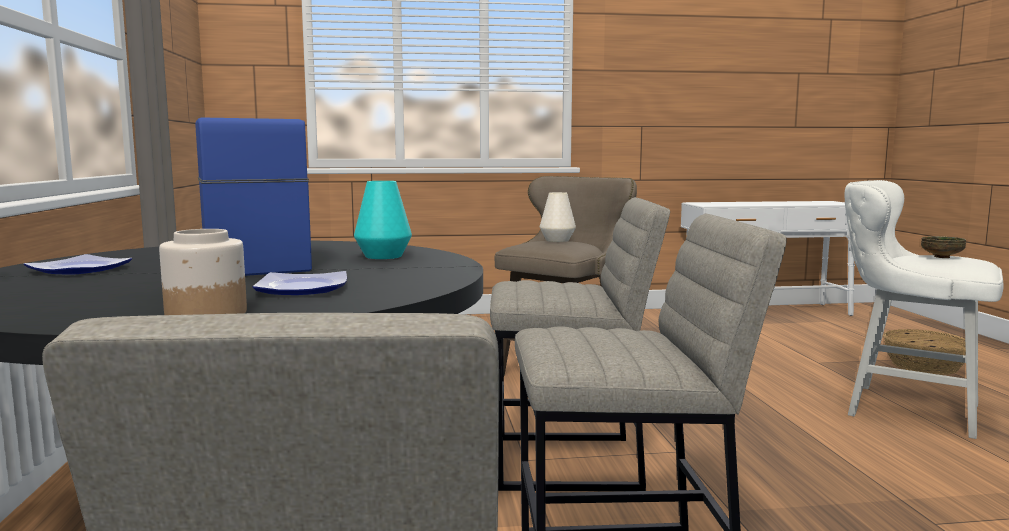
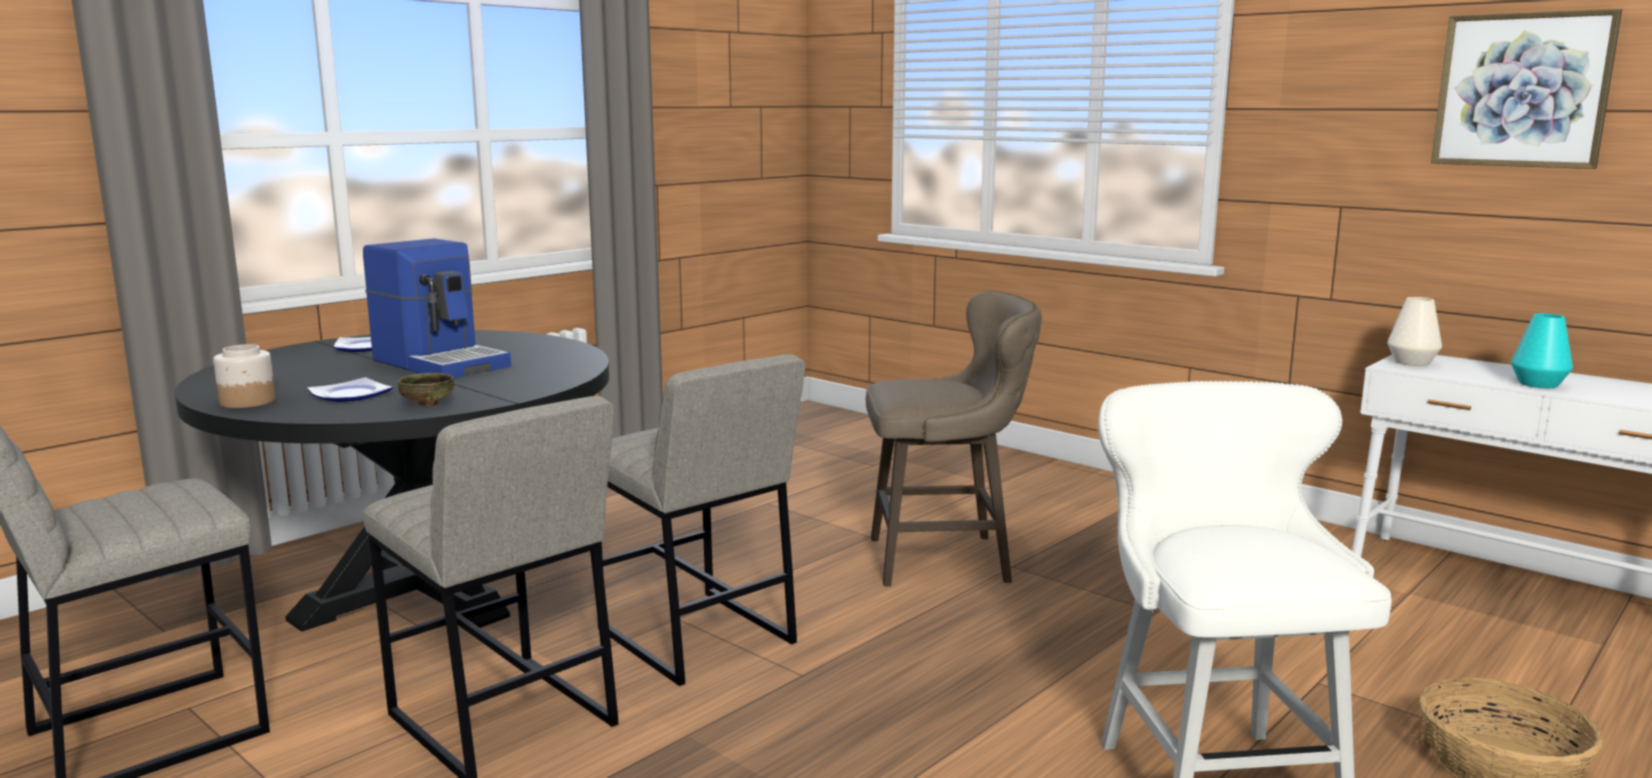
camera: 50 degrees right, 5 degrees up
coffee machine [195,117,312,276] -> coffee machine turned 105 degrees clockwise [363,239,511,378]
turquoise vase [354,181,412,259] -> turquoise vase moved to [1511,313,1573,388]
white vase [540,192,576,242] -> white vase moved to [1387,297,1442,366]
bowl [921,236,966,258] -> bowl moved to [398,373,454,406]
none -> picture [1431,9,1622,169]

